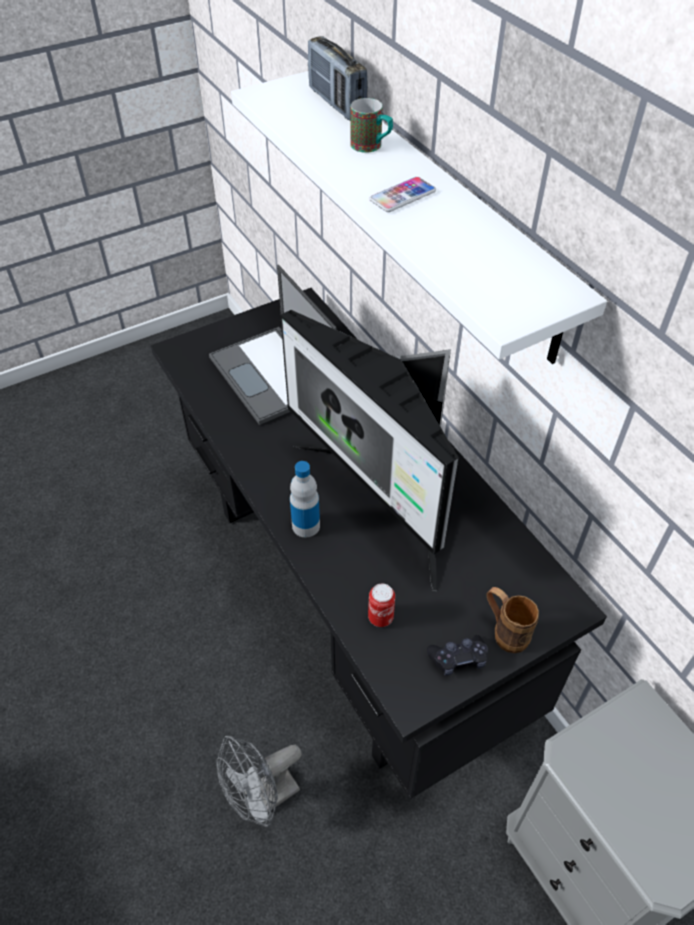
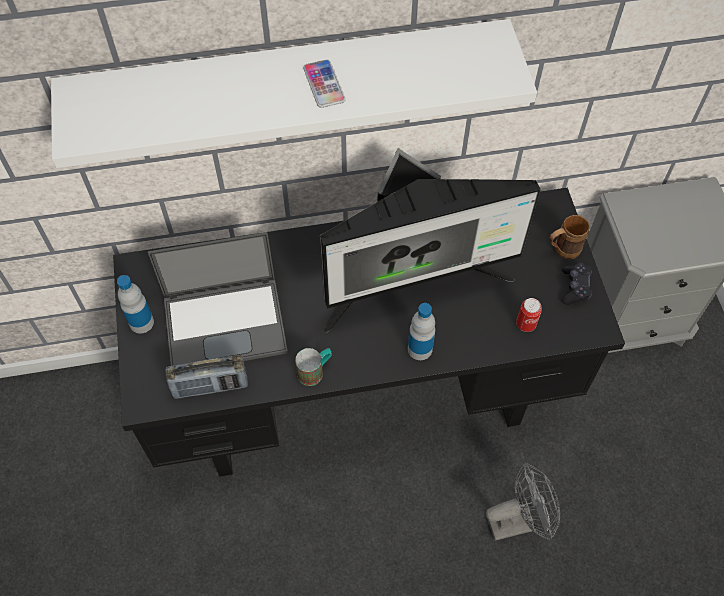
camera: 70 degrees left, 10 degrees up
grey fan [216,736,302,827] -> grey fan turned 90 degrees counterclockwise [486,462,560,541]
radio [308,36,368,121] -> radio moved to [165,355,248,399]
mug [350,98,393,153] -> mug moved to [295,348,332,386]
none -> bottle [117,275,154,333]

